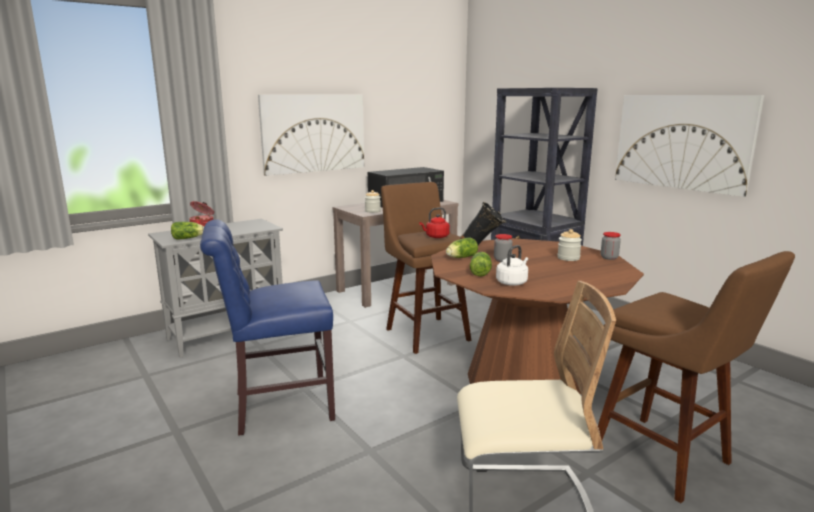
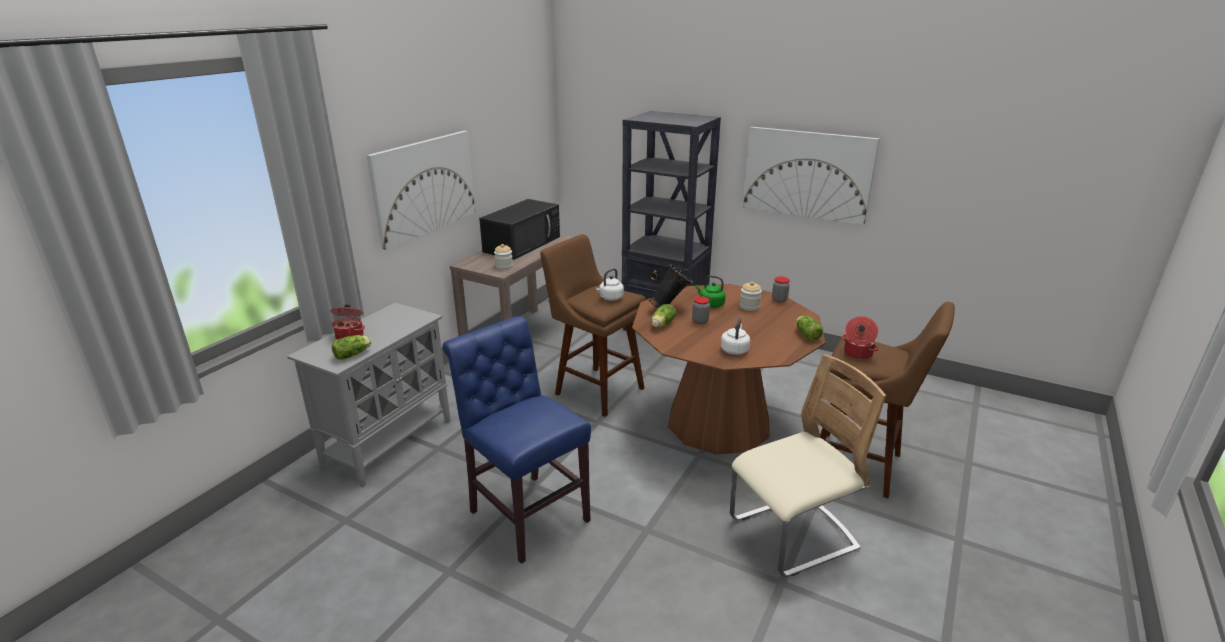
camera: 25 degrees left, 10 degrees up
blue chair [200,219,335,436] -> blue chair turned 90 degrees clockwise [442,316,591,564]
red kettle [420,207,450,238] -> white kettle [596,268,624,301]
lettuce [470,252,492,276] -> lettuce moved to [796,316,823,341]
none -> green kettle [695,275,726,308]
none -> cooking pot [841,316,879,360]

